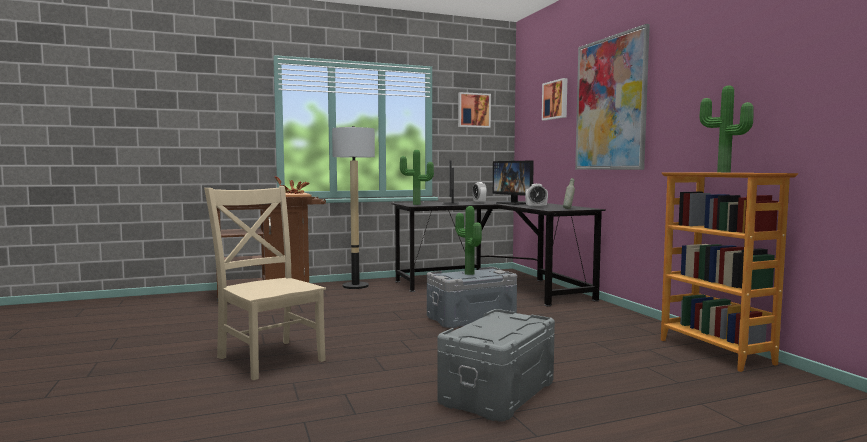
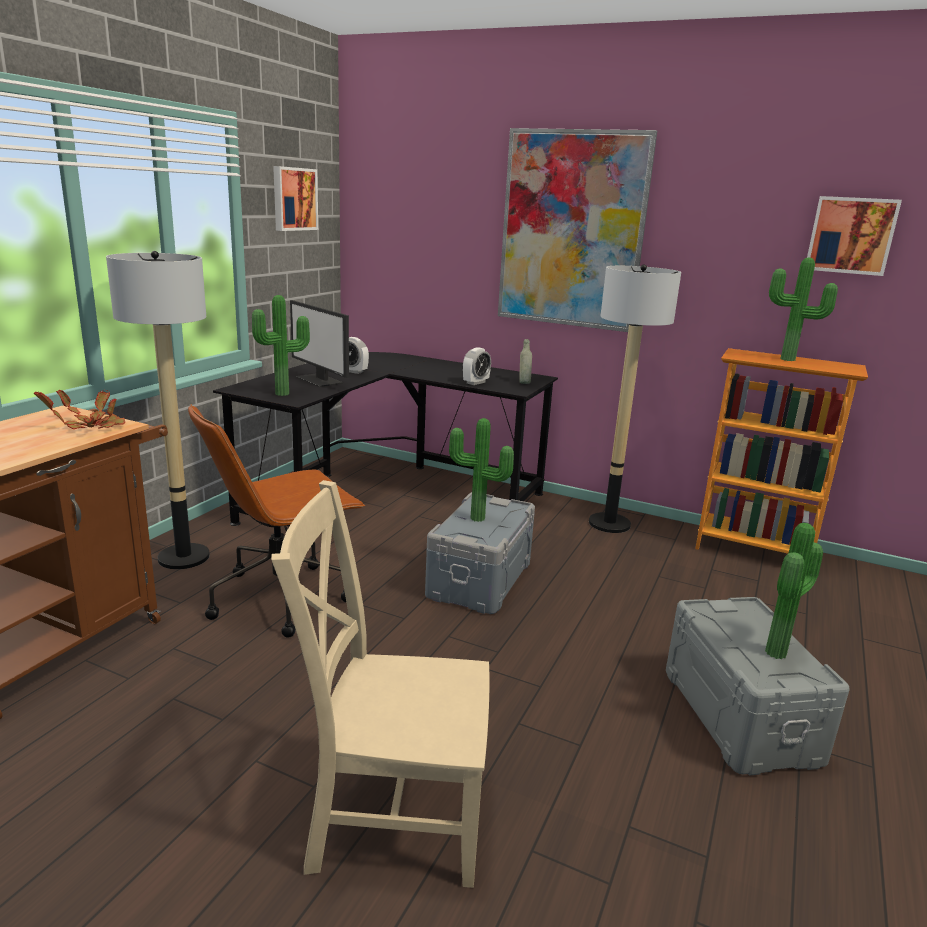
camera: 45 degrees left, 15 degrees up
monitor [493,160,534,205] -> none
picture [542,78,567,120] -> picture moved to [807,196,902,276]
none -> brown office chair [188,404,365,638]
none -> floor lamp [589,264,681,533]
none -> potted plant [765,523,823,659]

